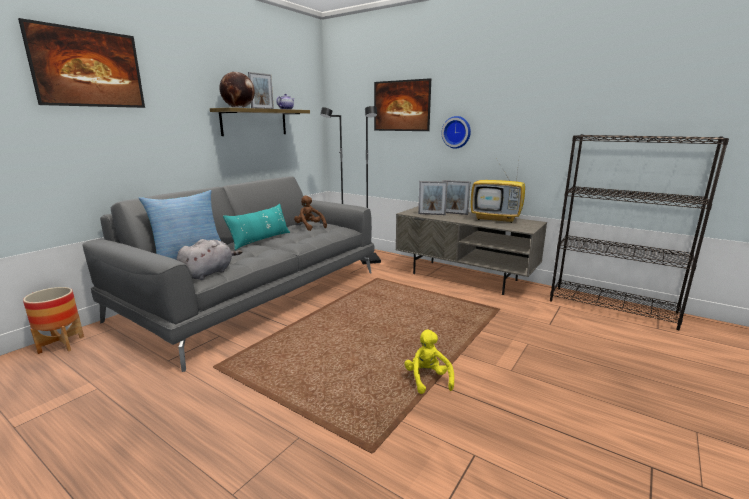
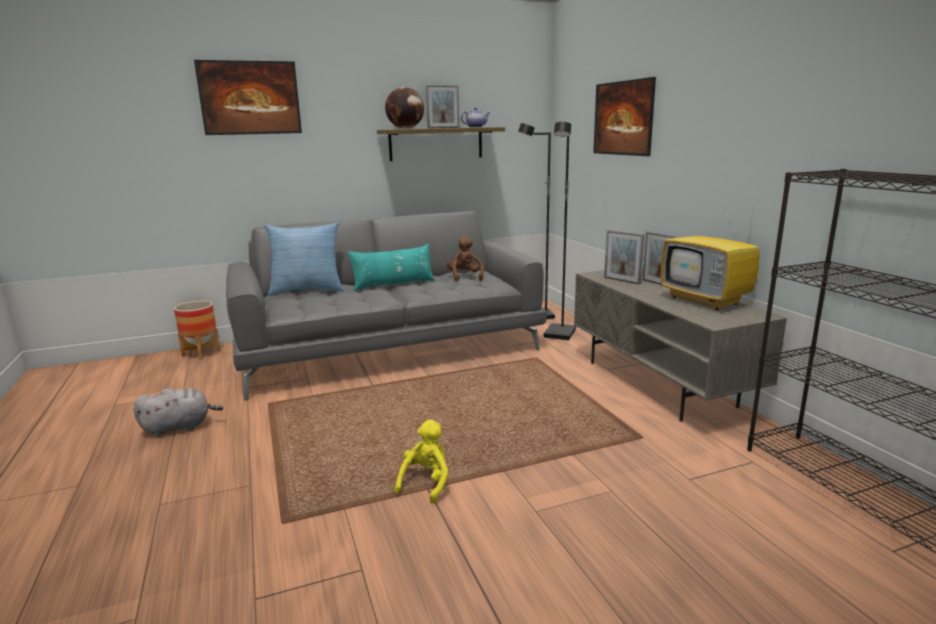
camera: 35 degrees right, 0 degrees up
grey plush toy [177,239,242,280] -> grey plush toy moved to [134,389,223,437]
wall clock [442,116,471,149] -> none

